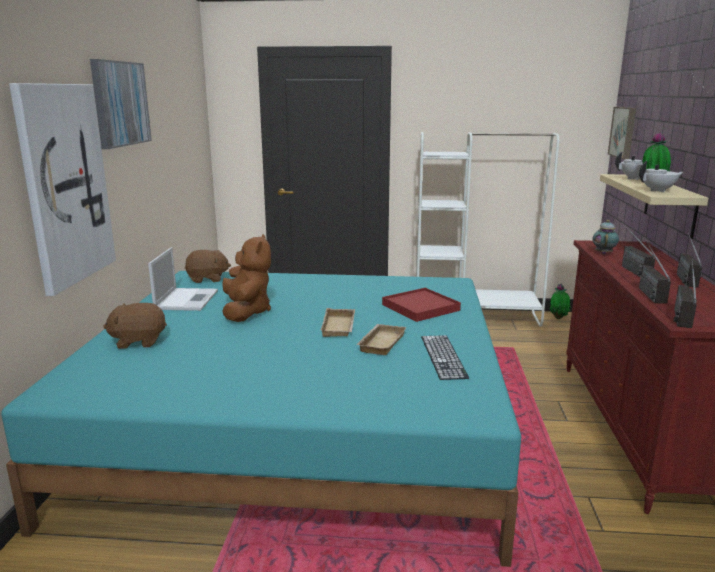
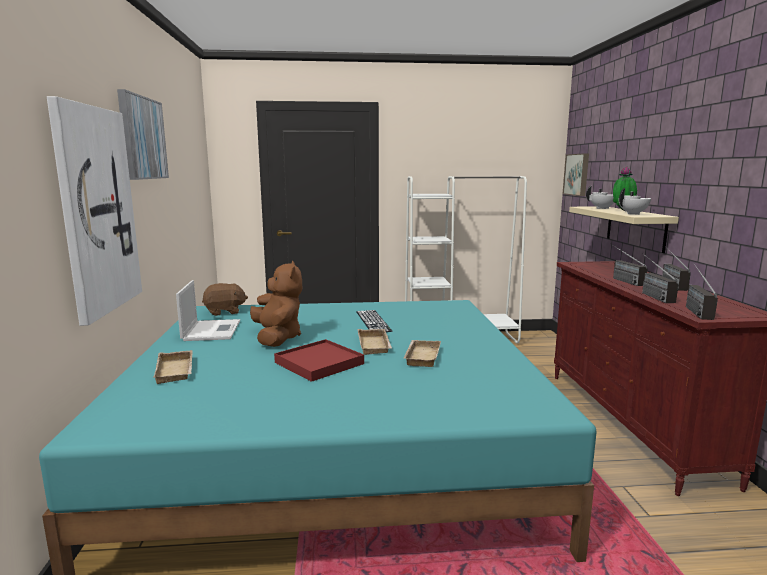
camera: 10 degrees left, 5 degrees down
brown plush toy [103,303,167,349] -> beige tray [153,350,193,384]
red tray [382,288,461,322] -> red tray moved to [274,339,364,382]
keyboard [421,335,469,380] -> keyboard moved to [356,310,392,332]
potted plant [550,284,571,319] -> none
teapot [592,220,619,254] -> none

